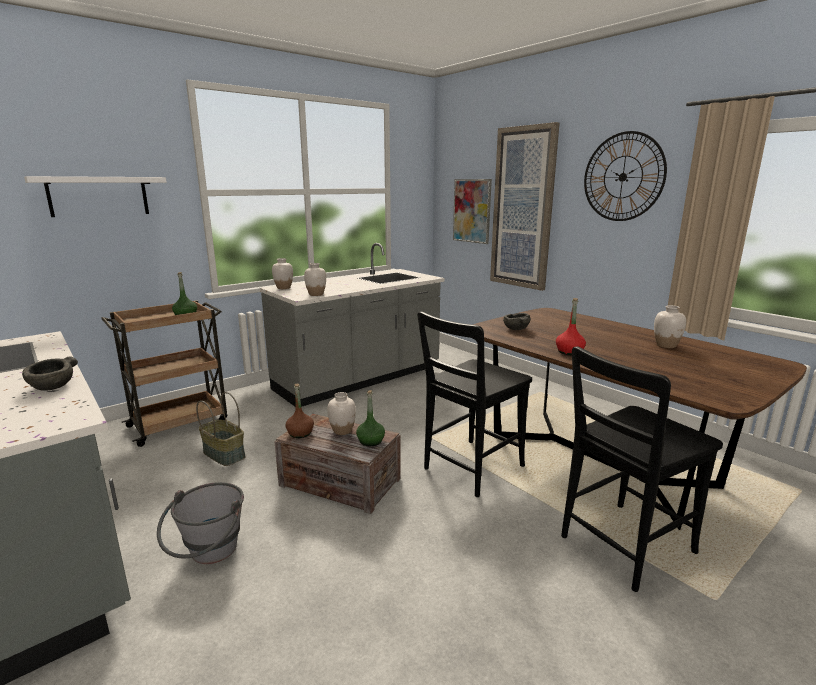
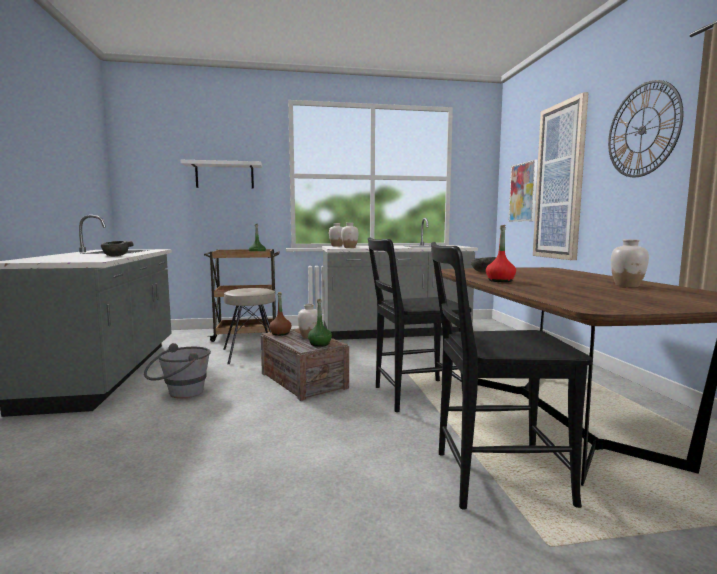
camera: 30 degrees right, 10 degrees down
basket [196,392,246,466] -> beige stool [223,288,275,364]

